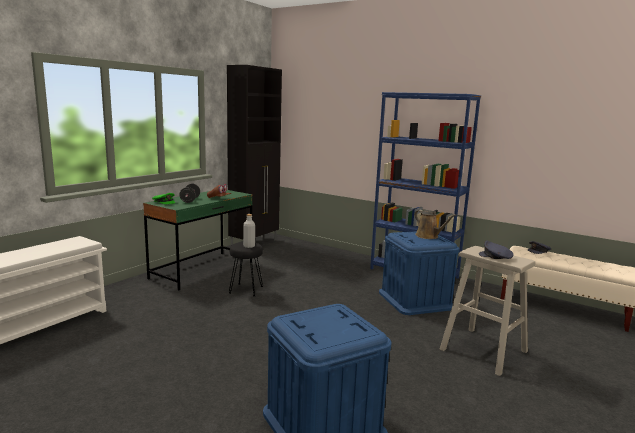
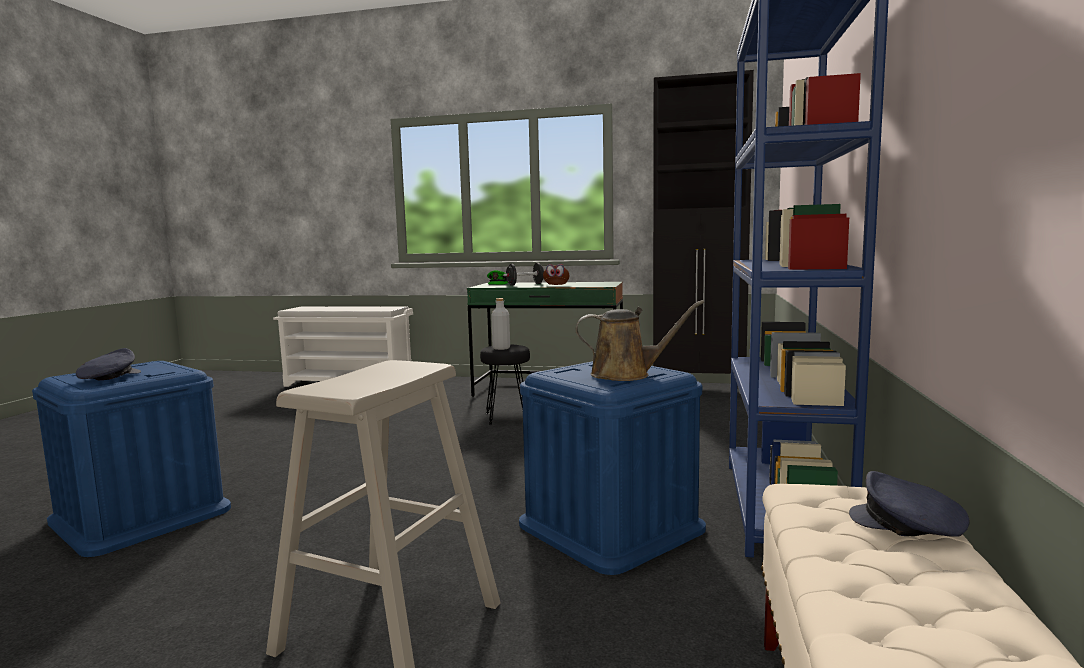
camera: 70 degrees right, 5 degrees down
brown watering can [414,210,456,239] -> brown watering can turned 120 degrees counterclockwise [575,300,704,381]
grey cap [479,241,514,259] -> grey cap moved to [76,348,141,380]

